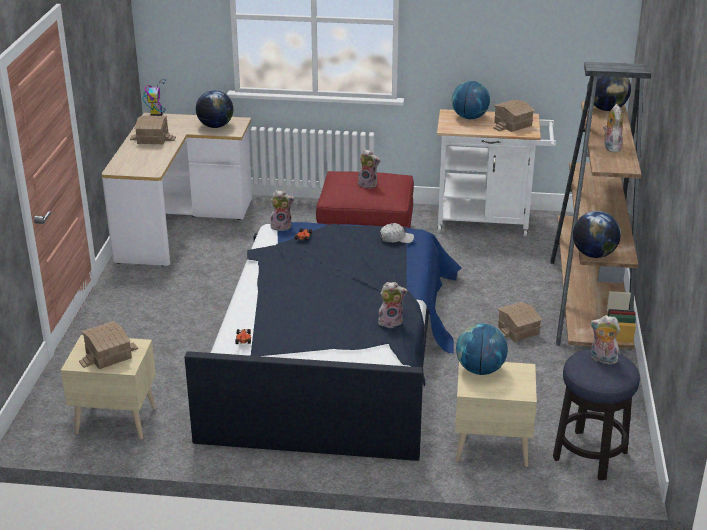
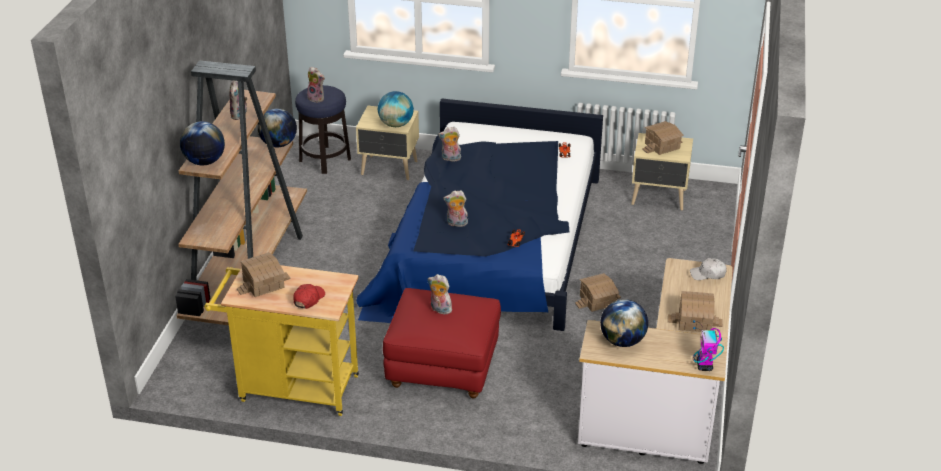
camera: 175 degrees left, 5 degrees up
plush toy [270,190,295,231] -> plush toy moved to [443,190,468,227]
white cap [380,223,414,243] -> white cap moved to [690,258,727,280]
white cart [437,109,556,236] -> yellow cart [205,265,359,416]
globe [452,81,490,119] -> red cap [294,284,325,309]
toy house [497,302,543,342] -> toy house moved to [575,273,621,312]

